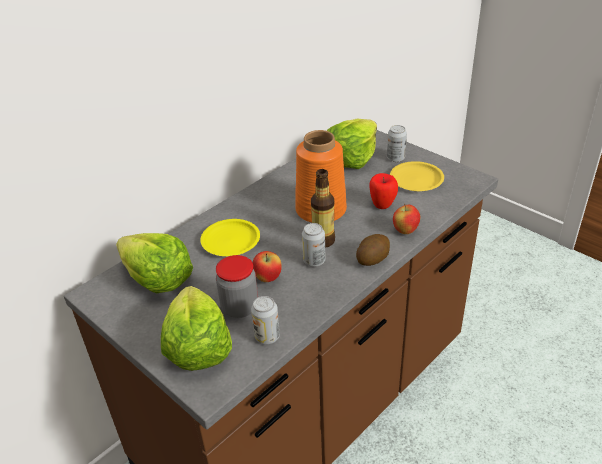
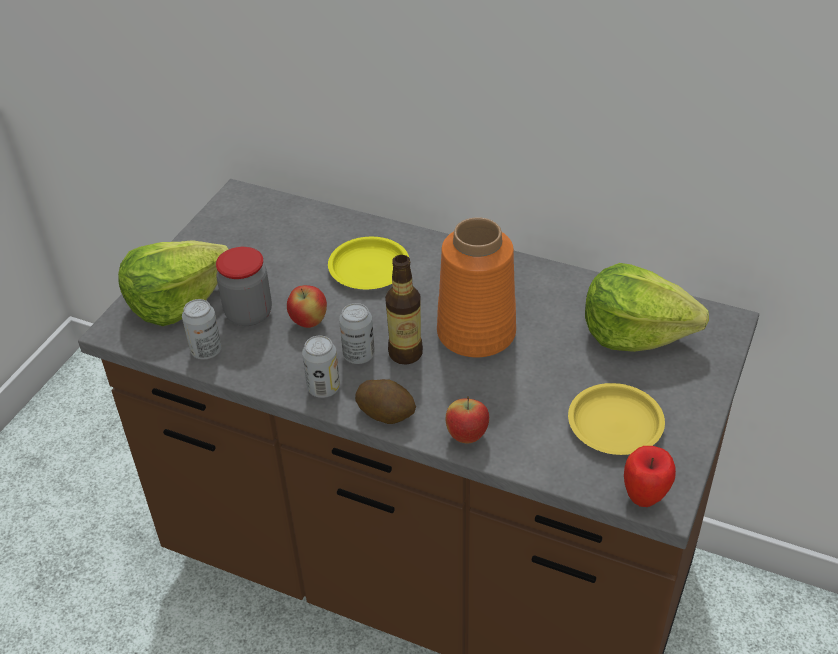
camera: 70 degrees right, 5 degrees up
lettuce [116,233,193,293] -> none
apple [369,173,398,209] -> apple moved to [624,446,676,507]
can [387,125,407,162] -> can moved to [302,335,340,398]

